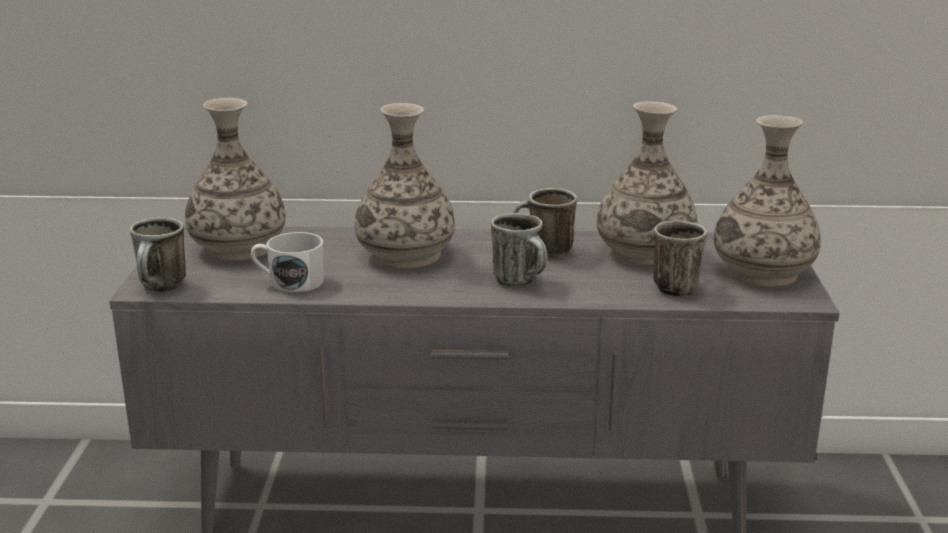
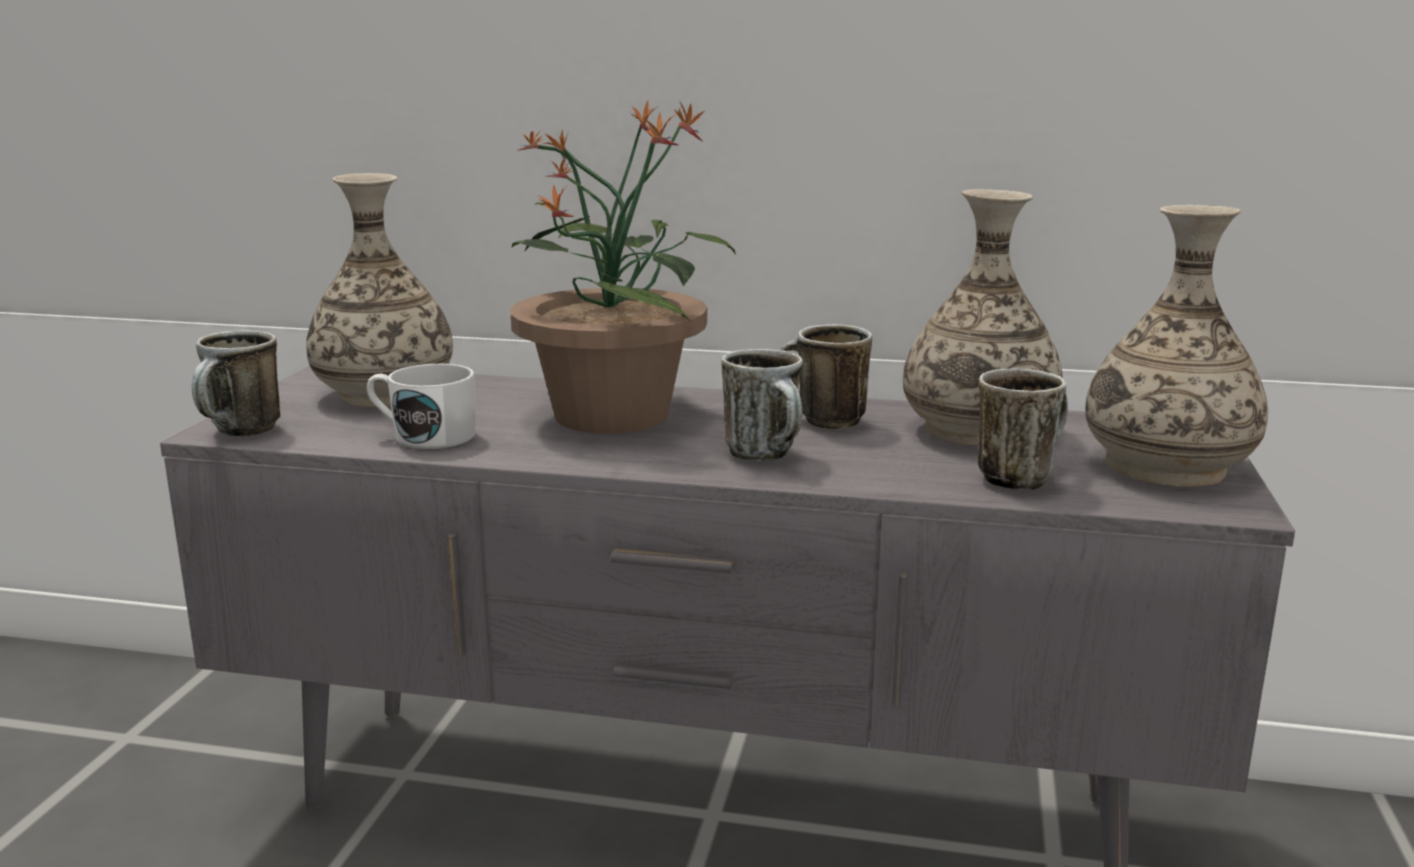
camera: 10 degrees right, 5 degrees down
vase [355,103,455,269] -> potted plant [510,100,736,434]

